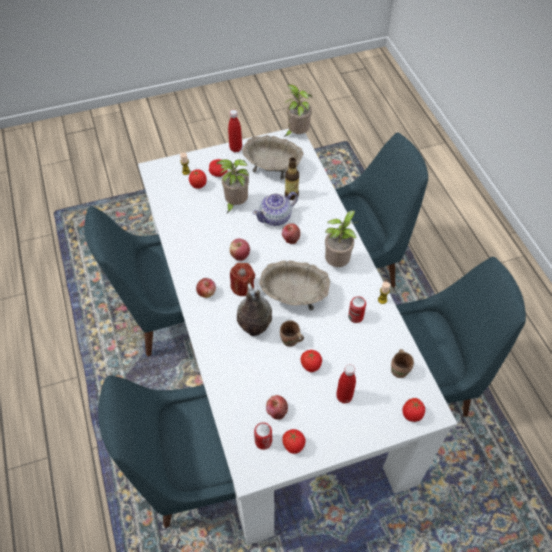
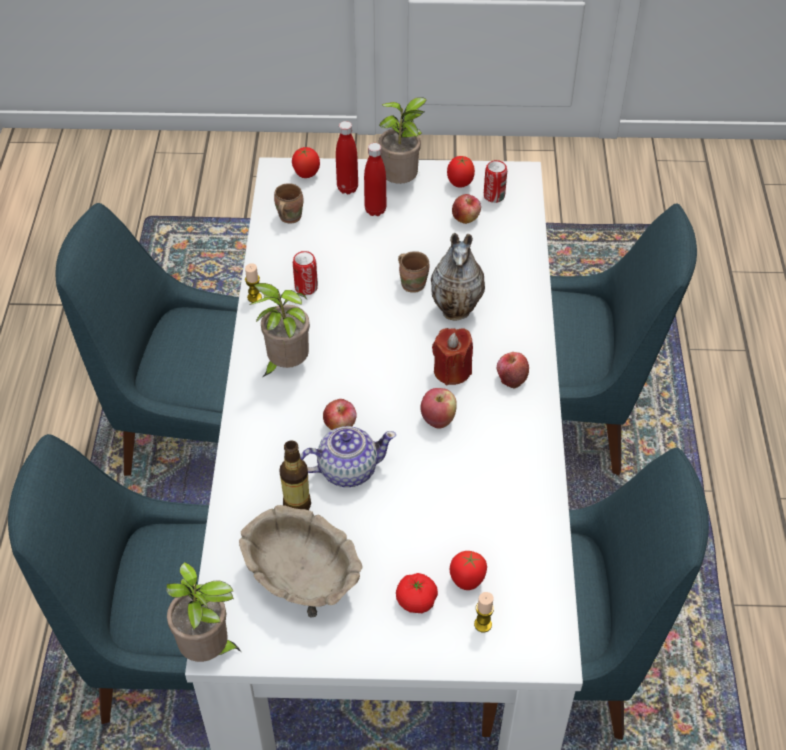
camera: 160 degrees left, 5 degrees down
potted plant [218,159,249,213] -> potted plant moved to [378,97,427,184]
red bottle [228,110,242,152] -> red bottle moved to [336,121,358,194]
beige bowl [259,260,330,311] -> none
tomato [301,350,322,372] -> none

